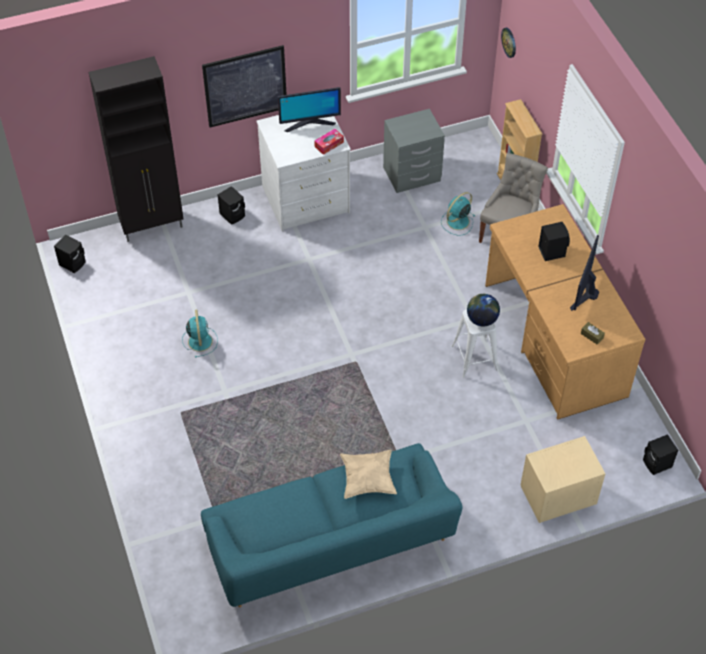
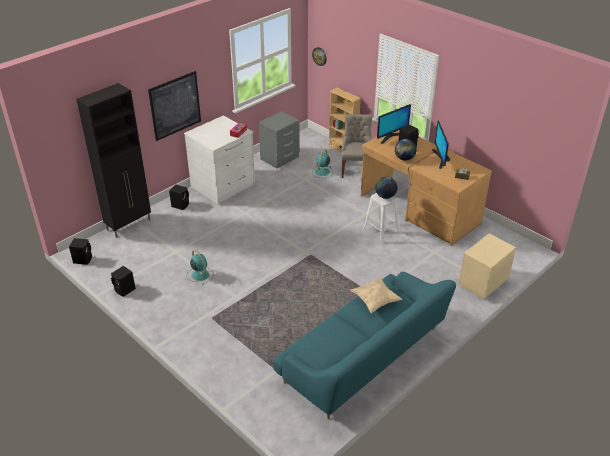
camera: 25 degrees left, 15 degrees down
monitor [278,87,341,132] -> monitor moved to [377,104,411,144]
black speaker [643,434,678,475] -> black speaker moved to [111,266,136,297]
none -> globe [395,139,417,161]

